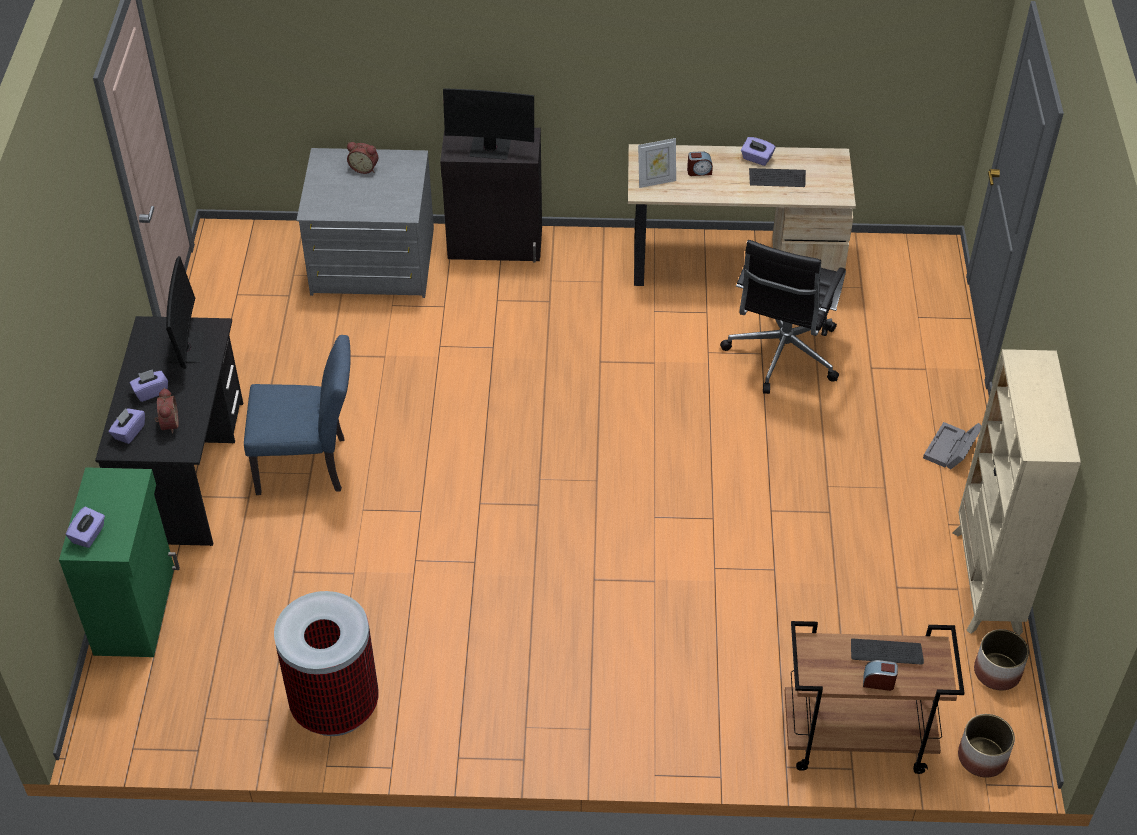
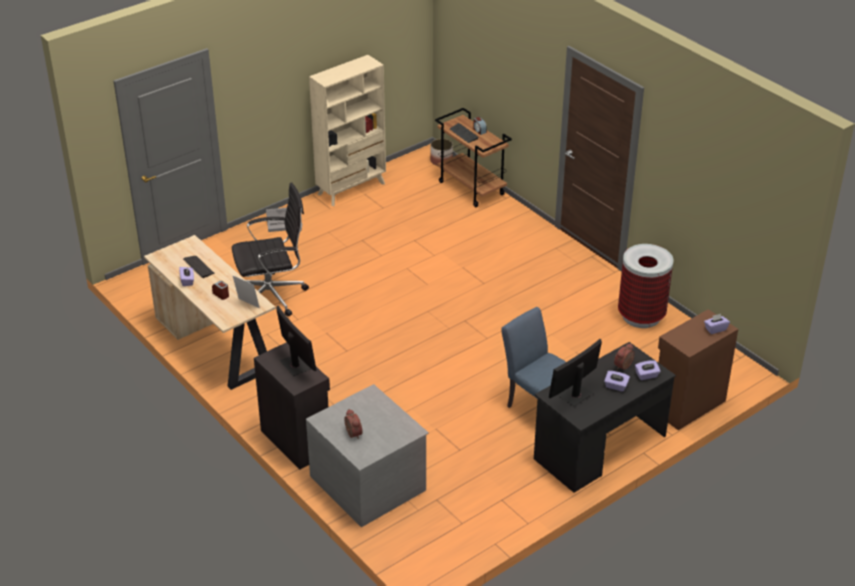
camera: 130 degrees left, 10 degrees down
green cabinet [59,467,180,657] -> brown cabinet [658,309,738,430]
planter [974,629,1029,690] -> none

